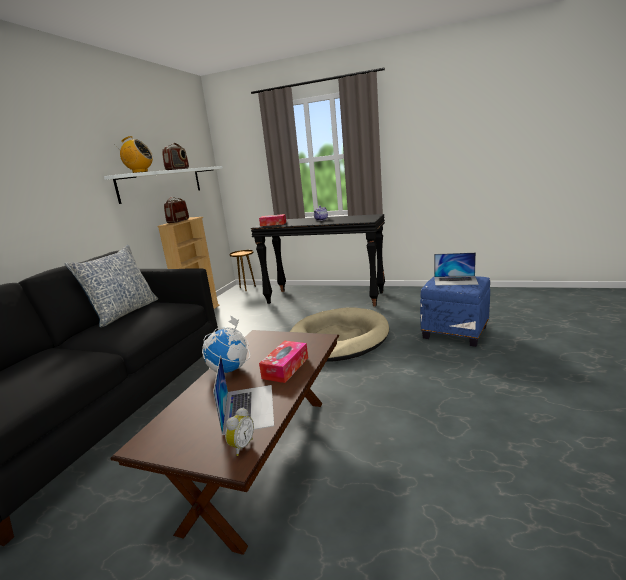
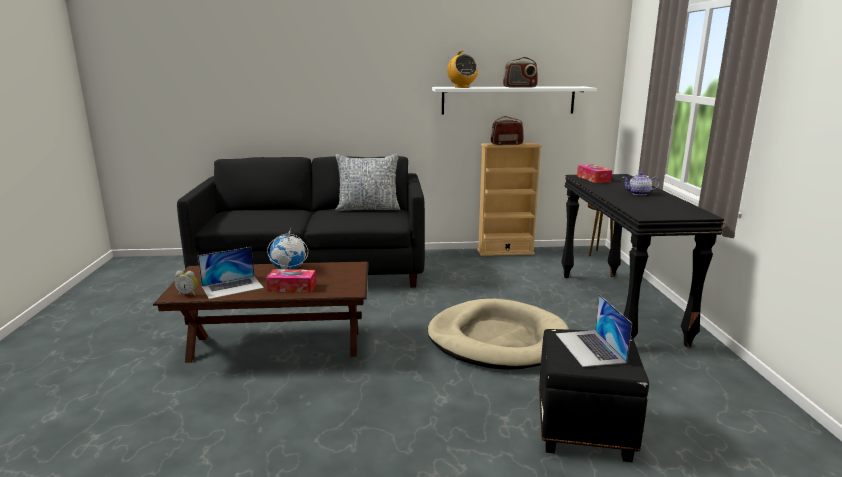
camera: 65 degrees right, 0 degrees up
blue ottoman [420,276,490,347] -> black ottoman [539,329,649,462]

